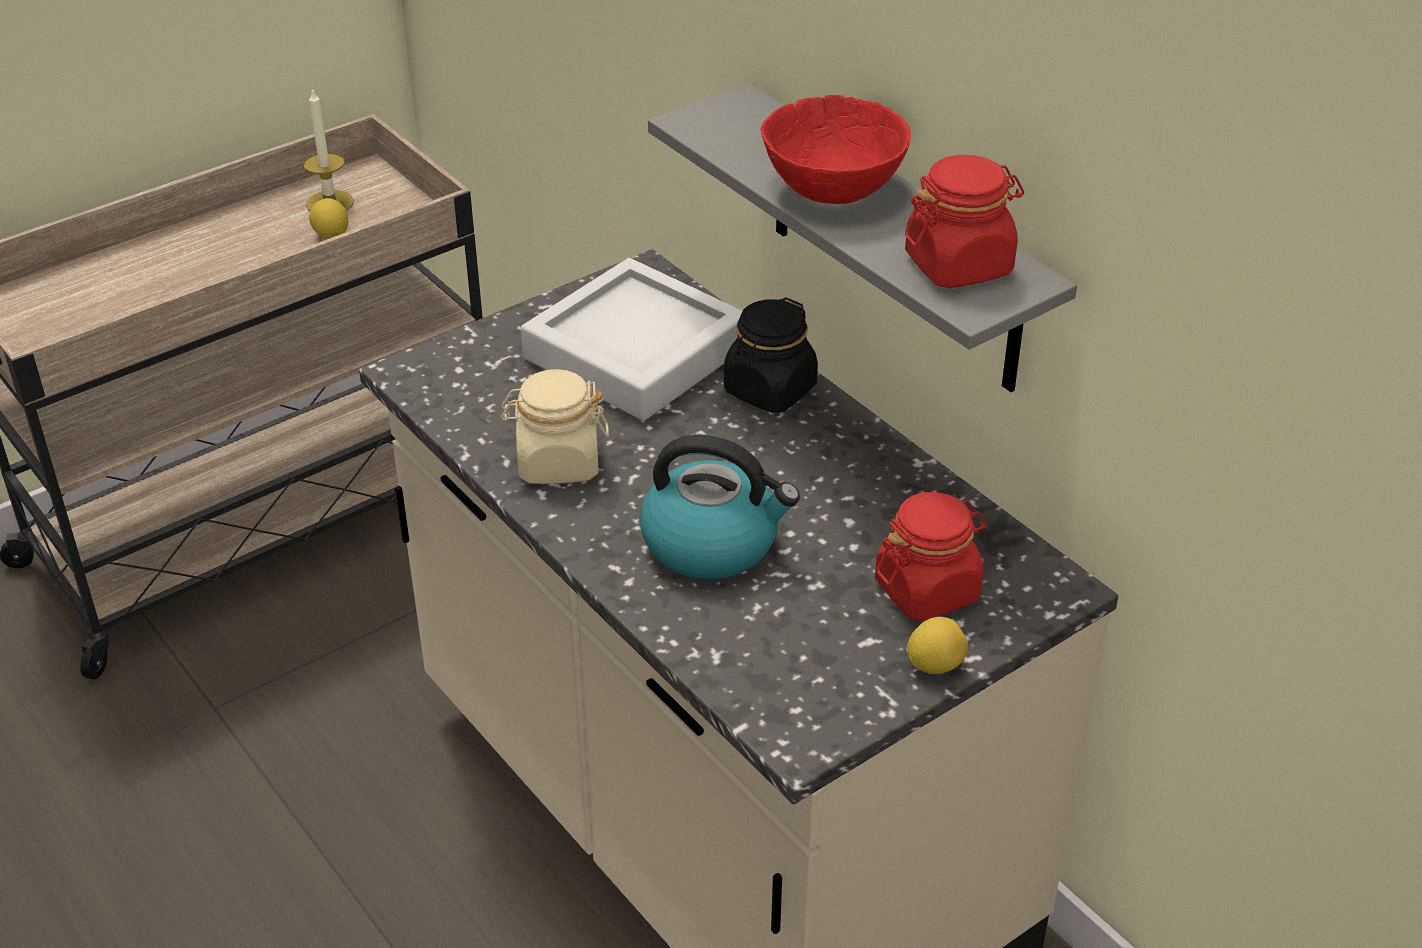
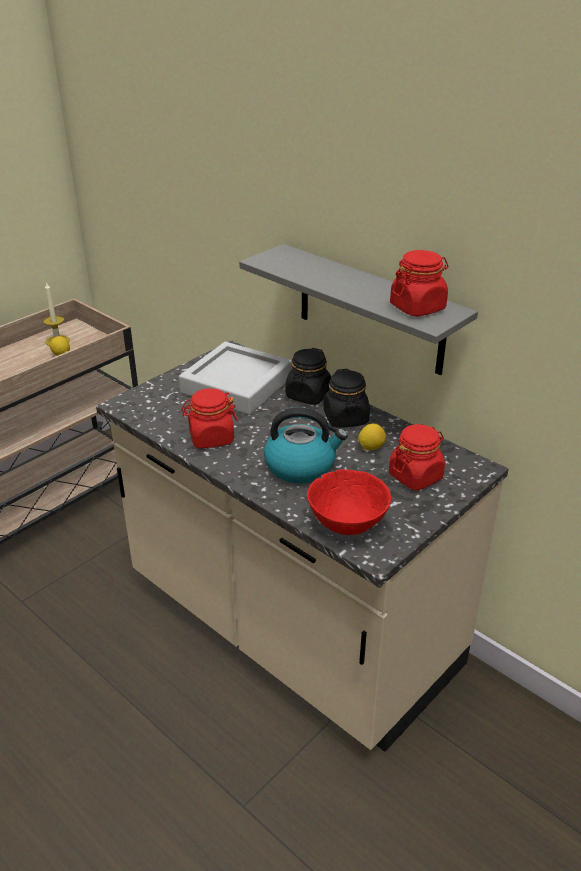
camera: 10 degrees left, 5 degrees down
beige jar [501,369,609,484] -> red jar [181,388,238,448]
red bowl [760,95,911,204] -> red bowl moved to [307,469,391,535]
lemon [907,617,968,674] -> lemon moved to [358,424,386,451]
none -> black jar [323,369,370,428]

